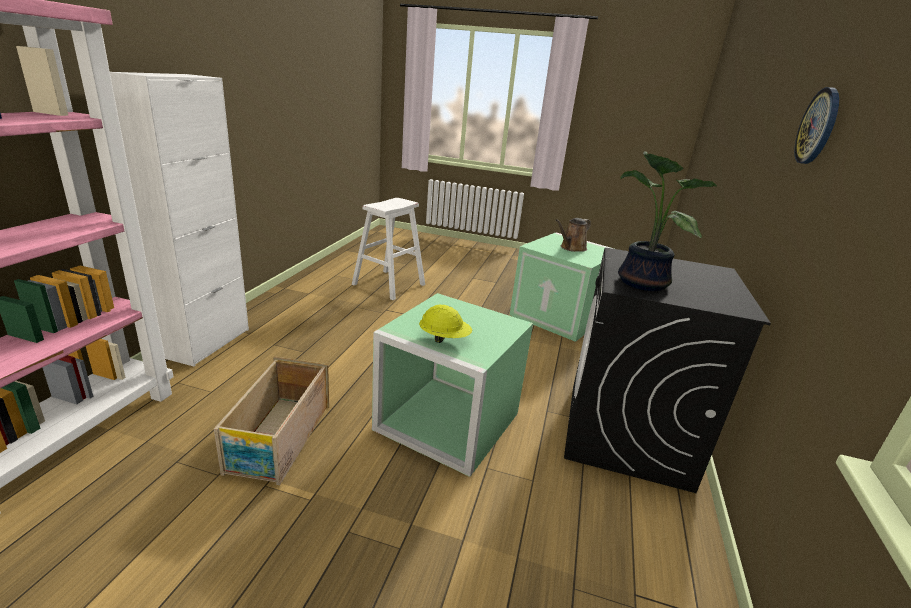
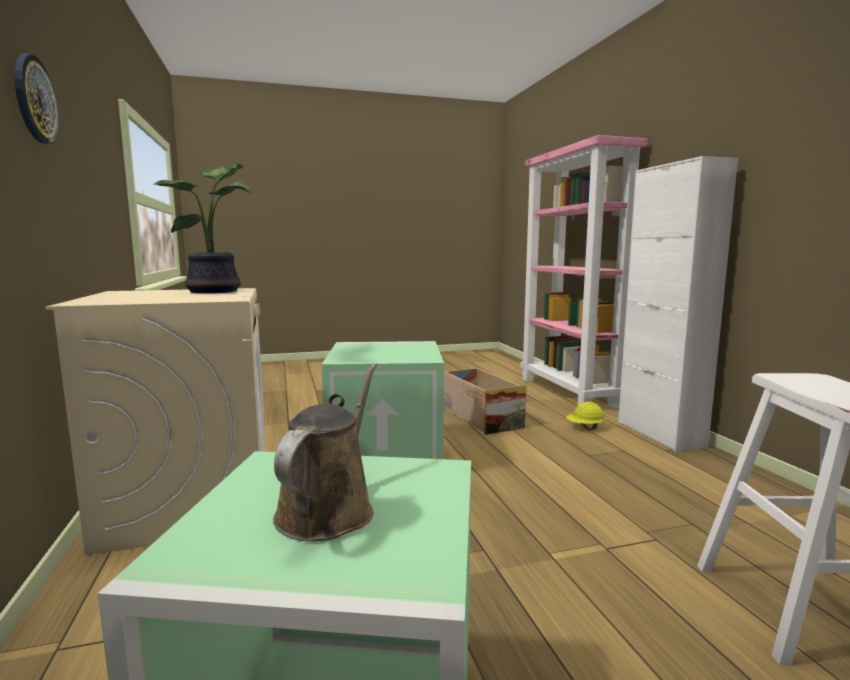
camera: 150 degrees right, 15 degrees down
yellow hard hat [419,305,472,343] -> yellow hard hat moved to [566,402,606,430]
black washing machine [564,248,771,493] -> beige washing machine [46,288,266,555]

